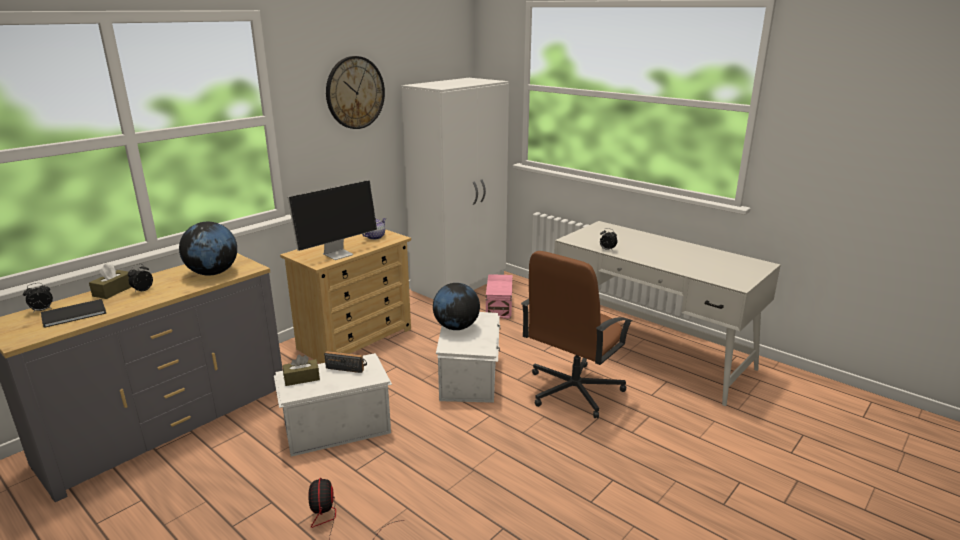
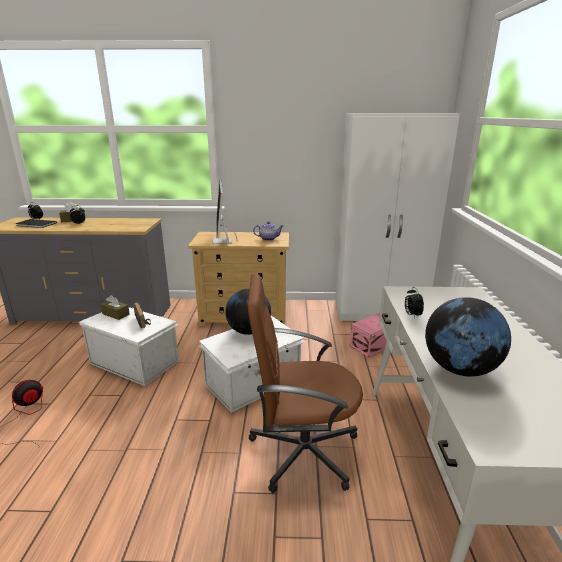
camera: 50 degrees right, 0 degrees up
globe [179,222,237,276] -> globe moved to [425,297,511,377]
monitor [288,180,377,260] -> monitor turned 75 degrees clockwise [212,180,238,244]
wall clock [326,56,385,129] -> none

